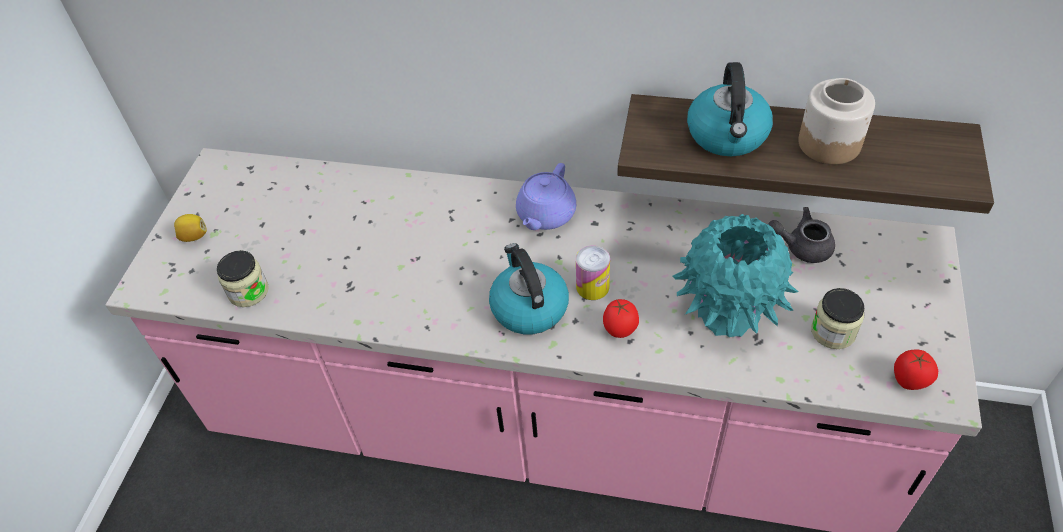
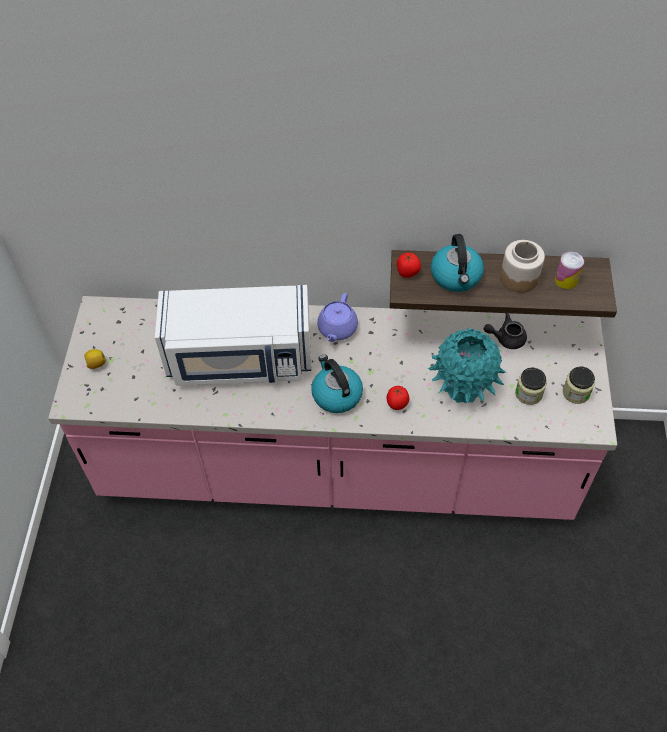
camera: 10 degrees left, 5 degrees up
jar [217,250,269,307] -> jar moved to [563,366,595,404]
can [576,246,610,300] -> can moved to [555,252,584,289]
tomato [894,350,938,390] -> tomato moved to [397,253,421,278]
none -> white microwave [155,285,311,386]

